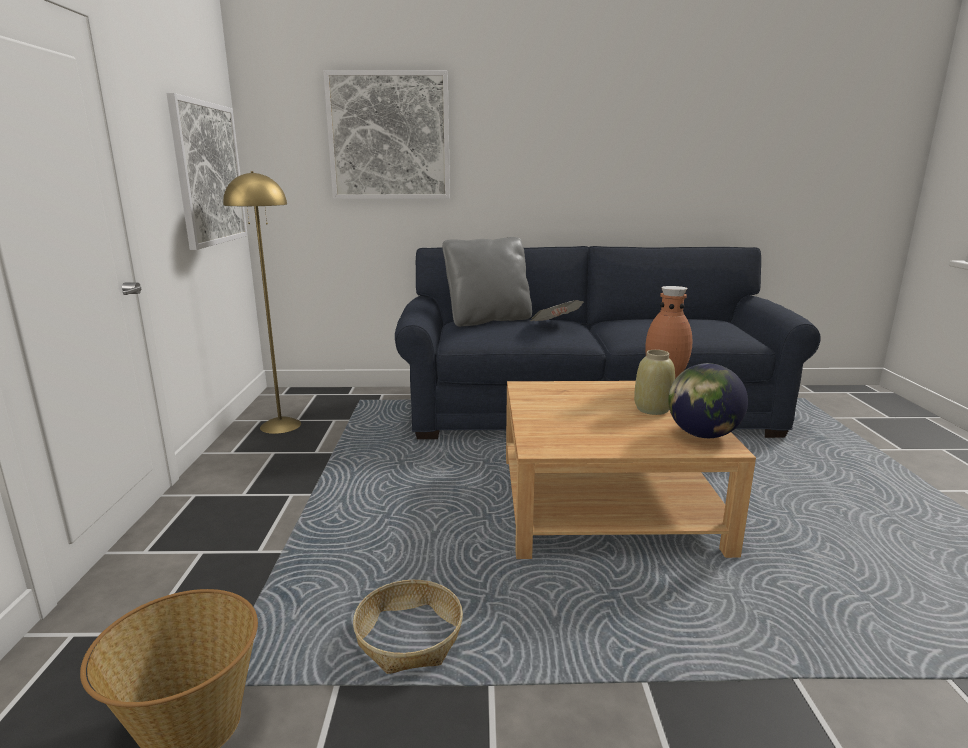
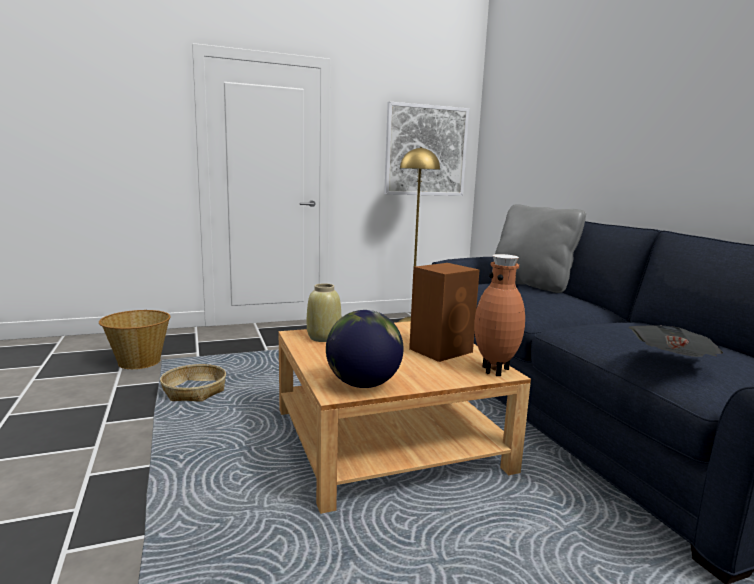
camera: 70 degrees right, 5 degrees down
picture [323,70,450,199] -> none
newspaper [530,300,584,321] -> newspaper moved to [628,325,723,357]
beige vase [634,350,675,415] -> beige vase moved to [307,283,341,342]
none -> brown speaker [409,263,480,362]

